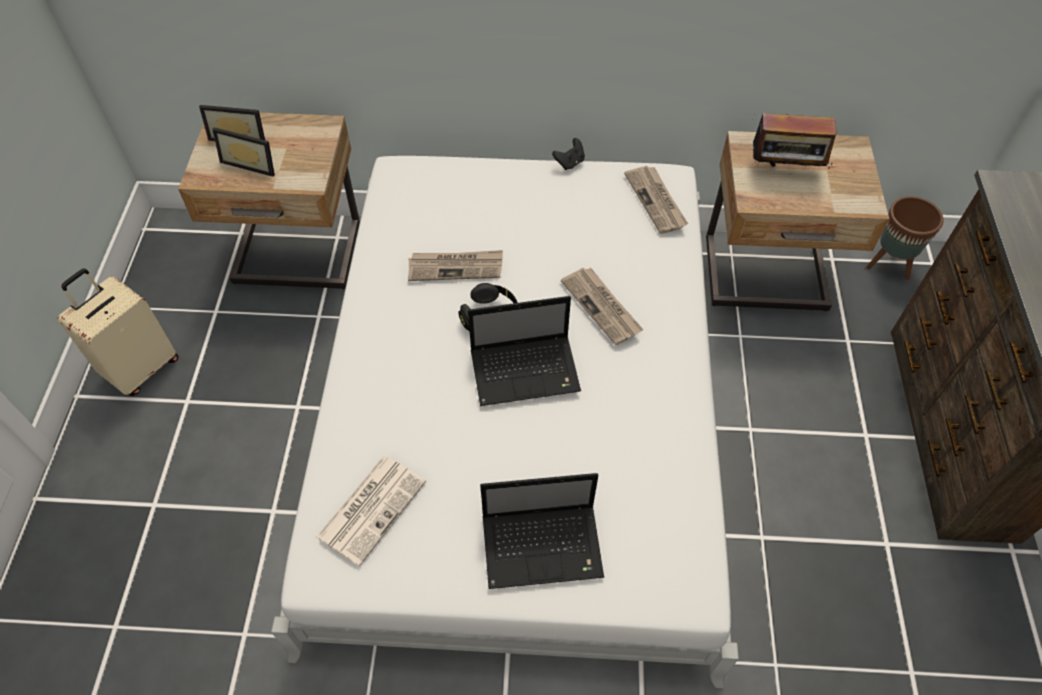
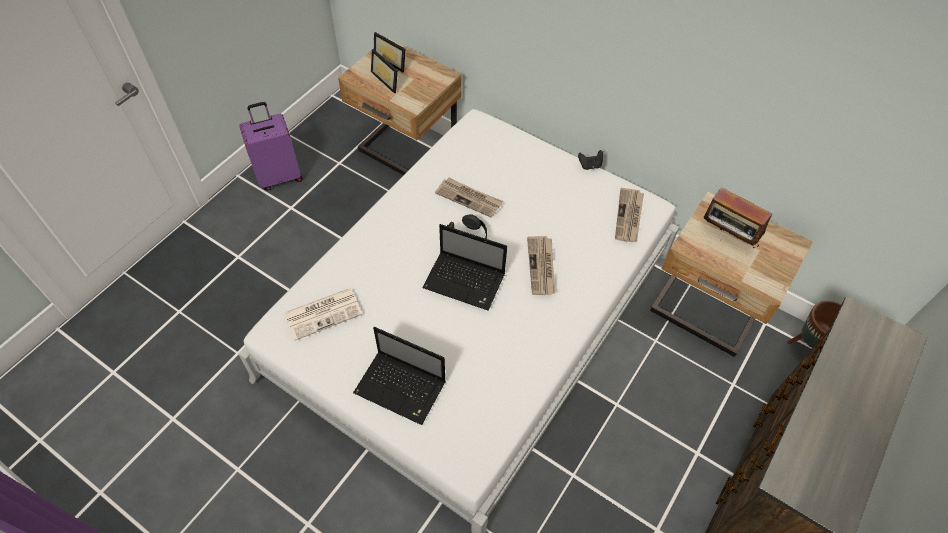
camera: 30 degrees right, 0 degrees up
beige suitcase [58,269,179,396] -> purple suitcase [239,102,303,190]

